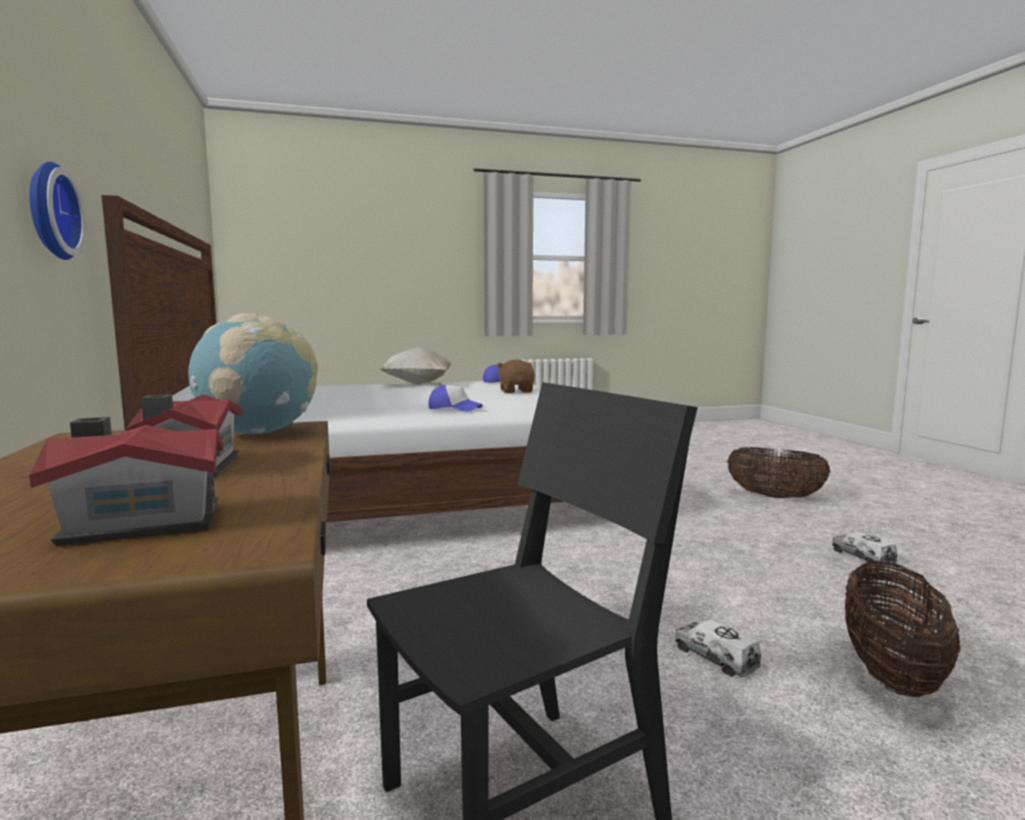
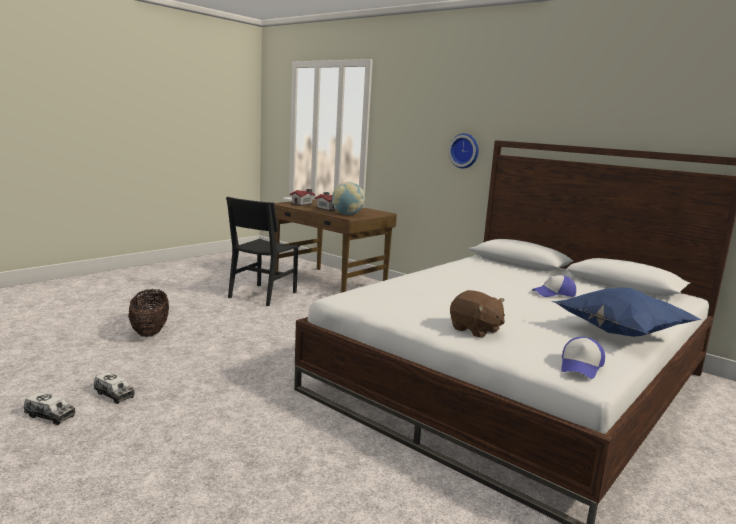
camera: 145 degrees right, 5 degrees up
white pillow [379,347,452,384] -> blue pillow [552,288,701,337]
cap [428,385,483,412] -> cap moved to [532,275,576,297]
toy truck [675,620,761,677] -> toy truck moved to [24,392,76,425]
basket [727,447,830,498] -> none

